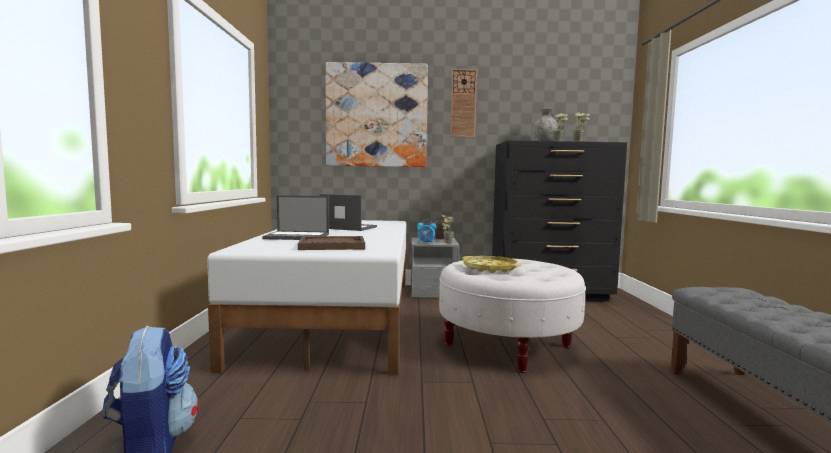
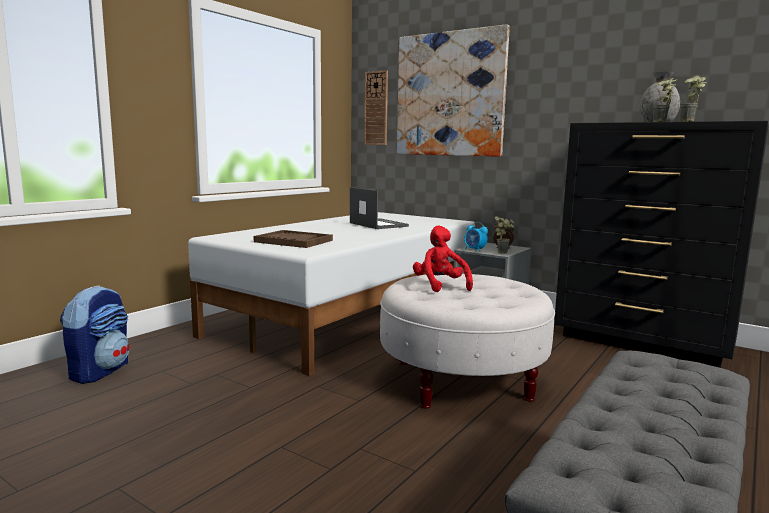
camera: 35 degrees right, 5 degrees up
laptop [262,195,329,240] -> none
wall clock [450,69,477,137] -> wall clock moved to [364,70,388,145]
yellow tray [462,256,521,273] -> red plush toy [413,226,473,292]

